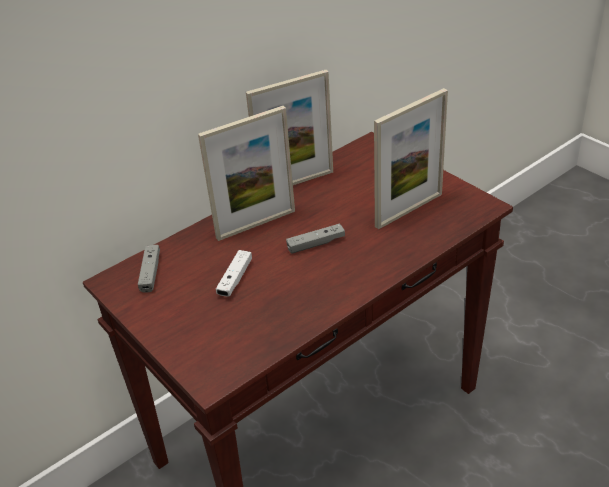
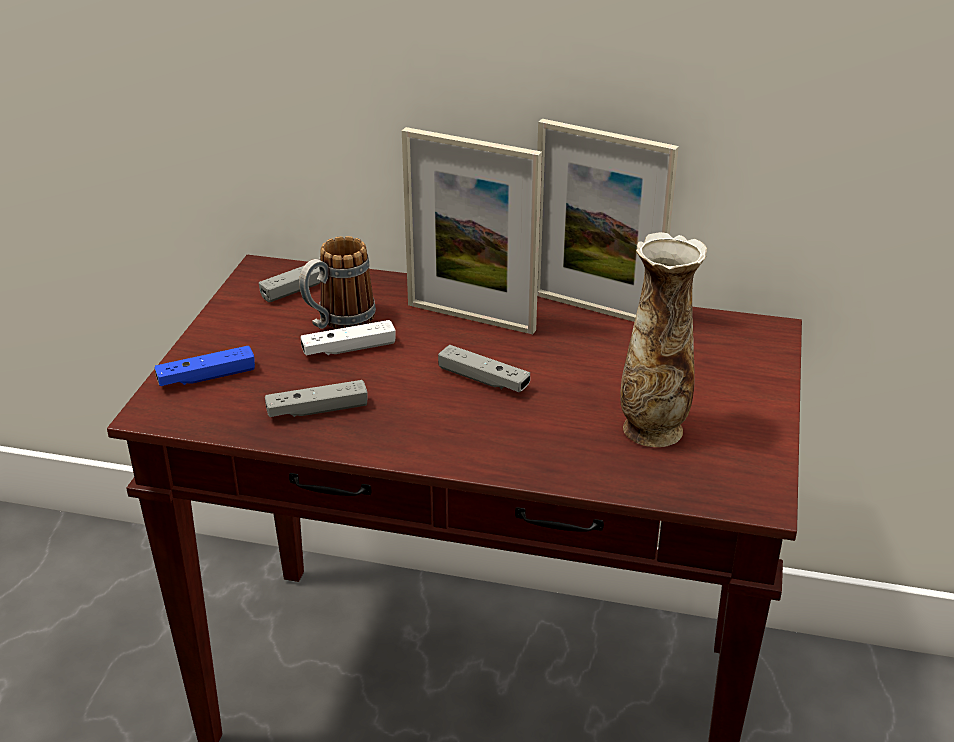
camera: 50 degrees right, 5 degrees down
picture frame [374,88,448,229] -> vase [620,232,707,447]
none -> blue game controller [155,346,255,386]
none -> grey game controller [265,380,368,417]
none -> mug [299,236,376,329]

